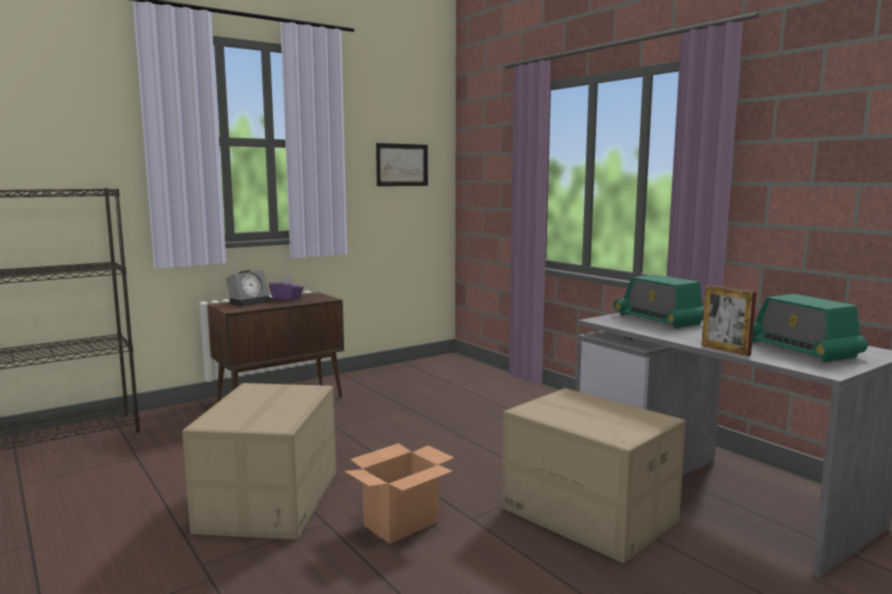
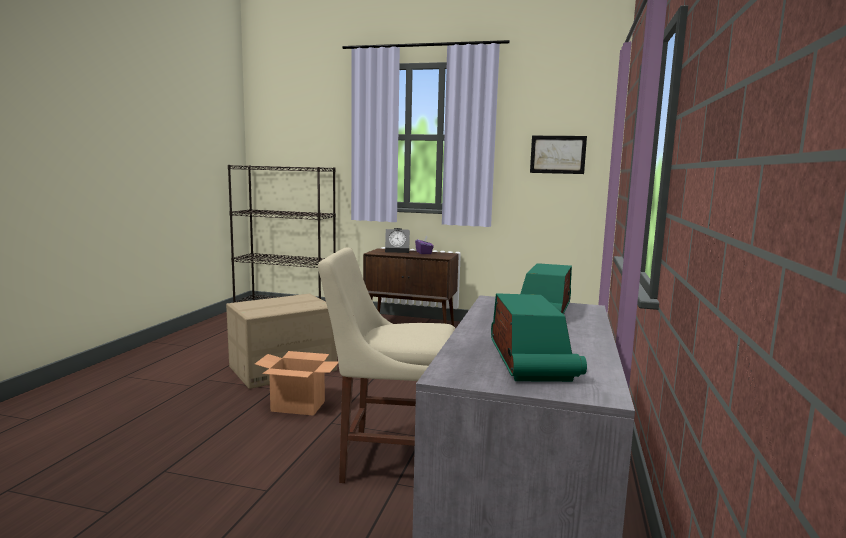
camera: 50 degrees right, 0 degrees up
cardboard box [502,388,685,563] -> beige chair [318,248,455,483]
picture frame [701,285,757,356] -> none
radio [752,294,868,362] -> radio turned 150 degrees clockwise [491,293,587,382]

